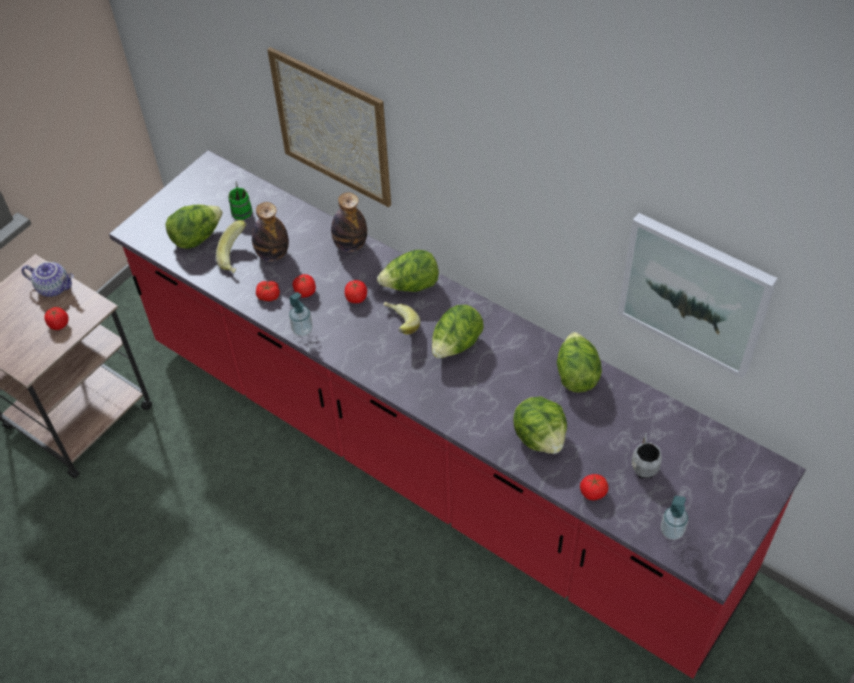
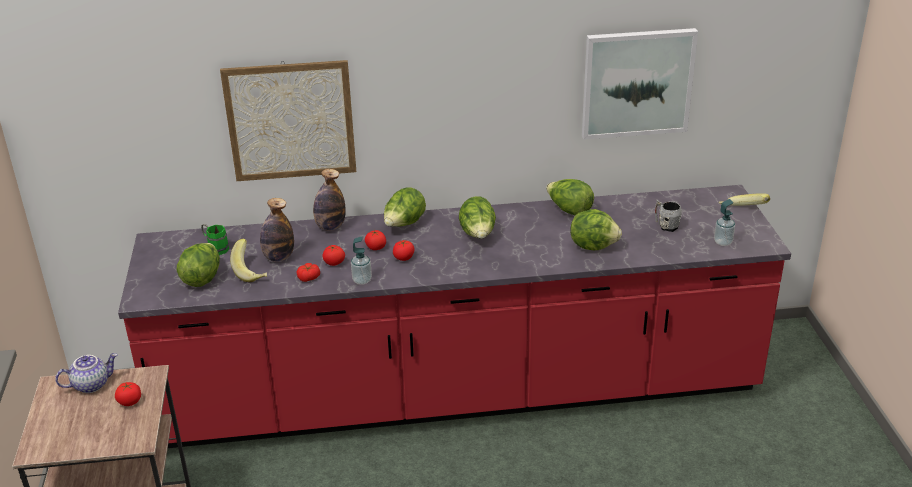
camera: 45 degrees left, 20 degrees down
banana [384,301,420,334] -> banana moved to [719,193,770,206]
tomato [580,474,608,500] -> tomato moved to [393,240,415,261]

